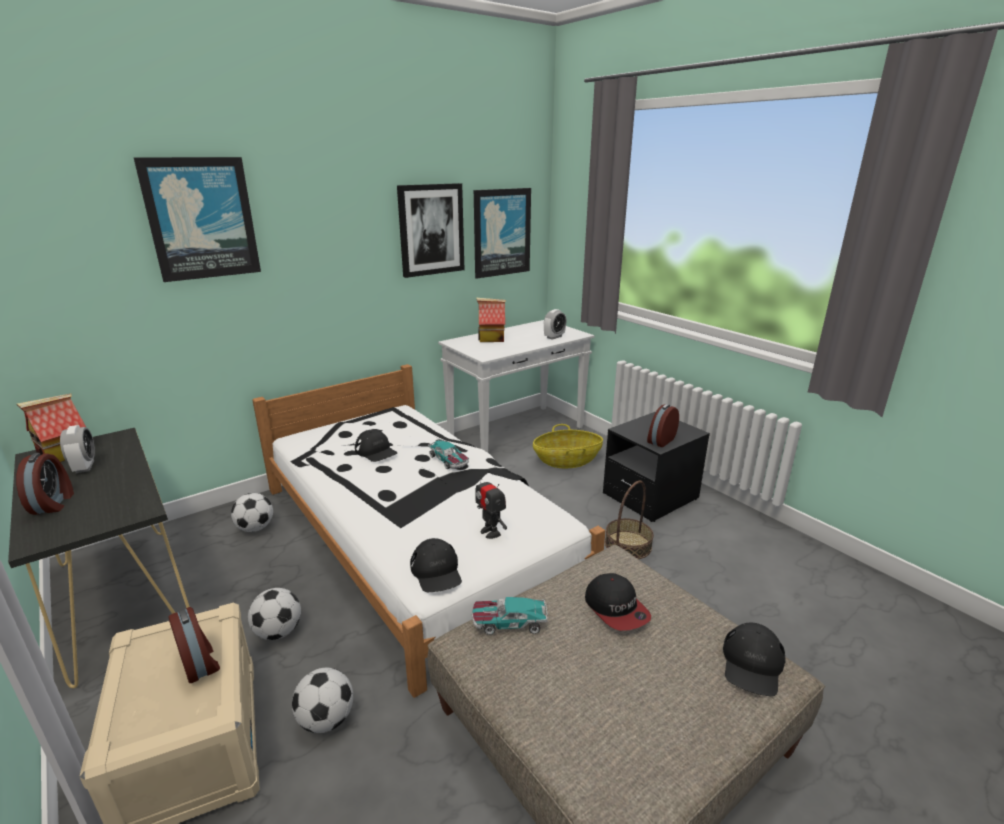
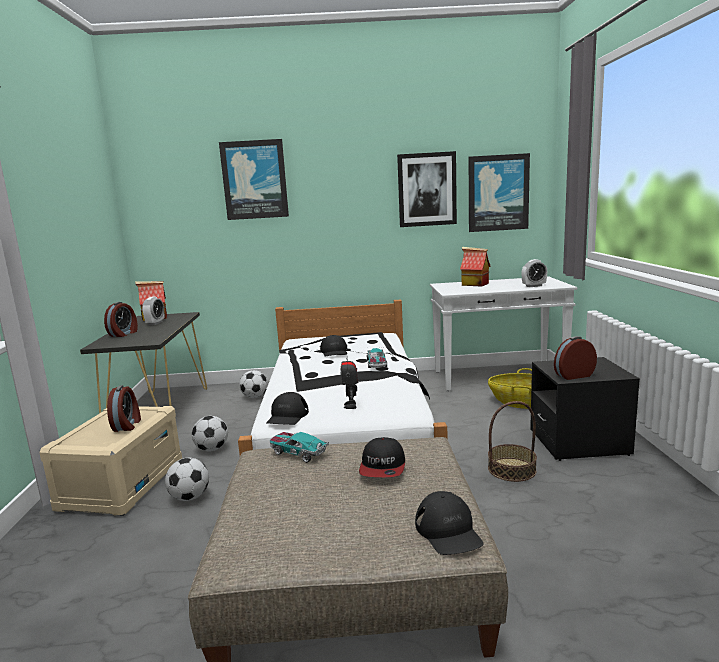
camera: 35 degrees right, 10 degrees down
black cap [723,623,786,696] -> black cap turned 75 degrees counterclockwise [415,491,484,555]

